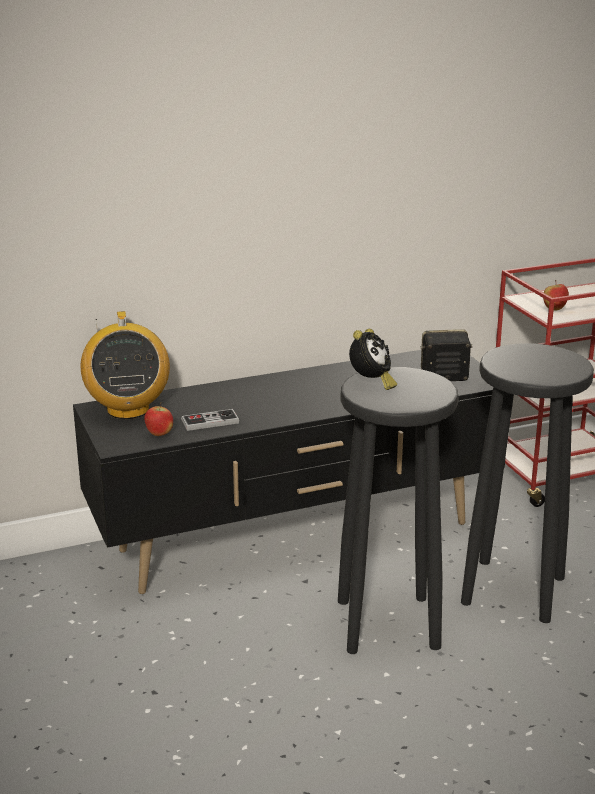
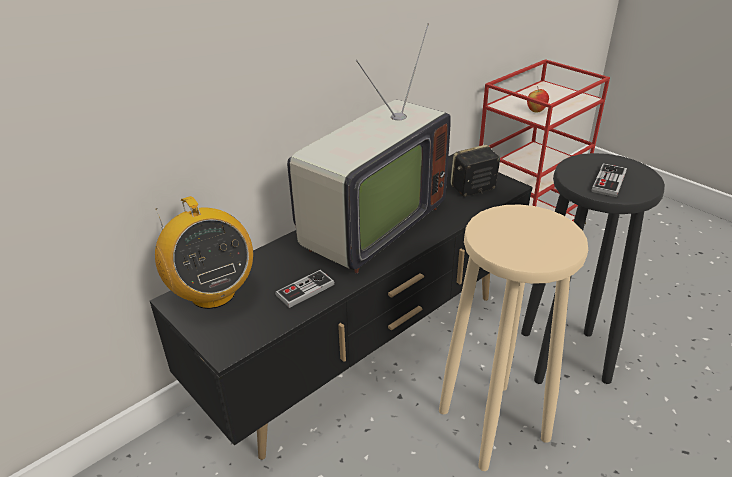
camera: 20 degrees left, 10 degrees up
apple [144,403,173,436] -> none
black stool [338,367,459,654] -> beige stool [439,204,588,471]
alarm clock [349,329,397,390] -> none
none -> television [287,23,451,273]
none -> game controller [591,163,627,197]

